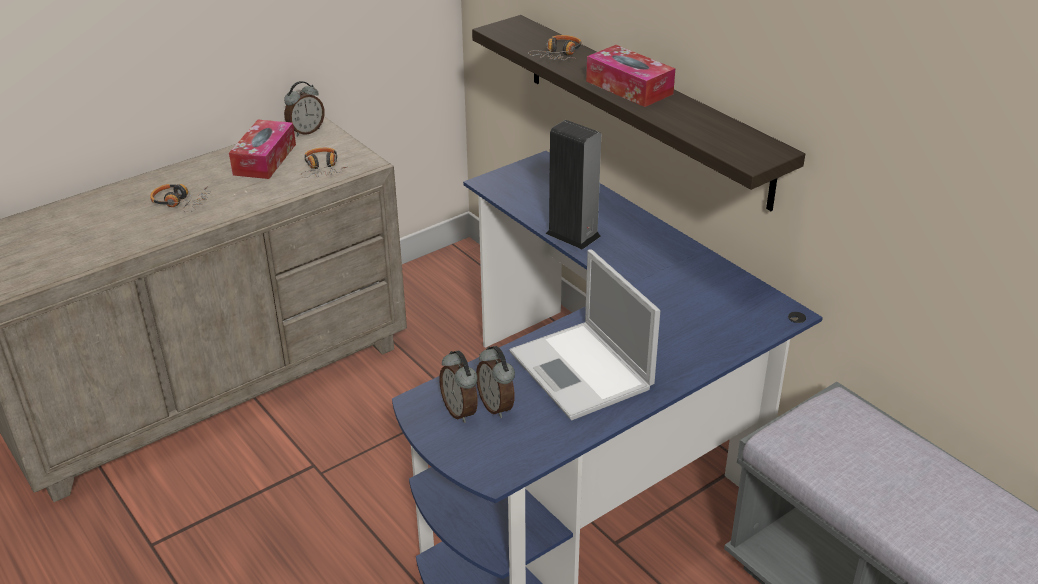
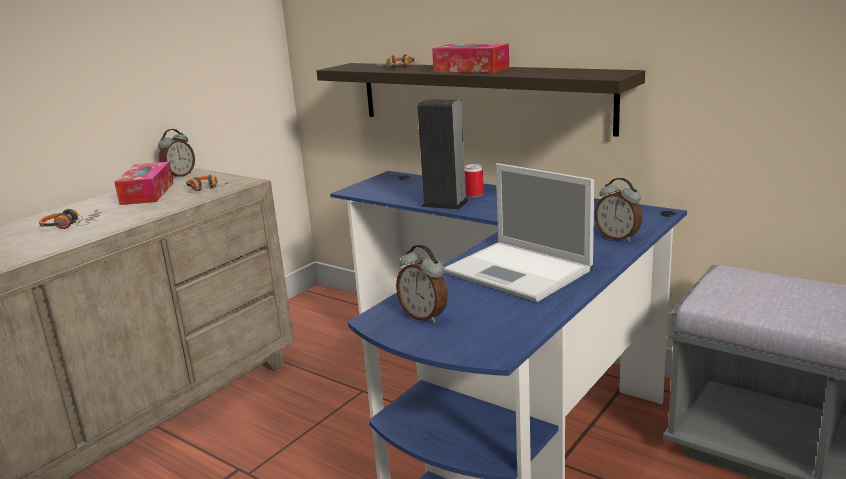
camera: 15 degrees left, 15 degrees down
alarm clock [476,346,515,418] -> alarm clock moved to [595,178,643,242]
none -> can [464,164,484,197]

